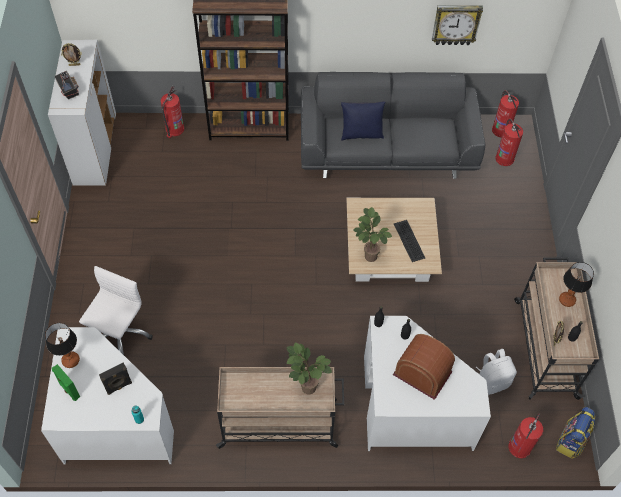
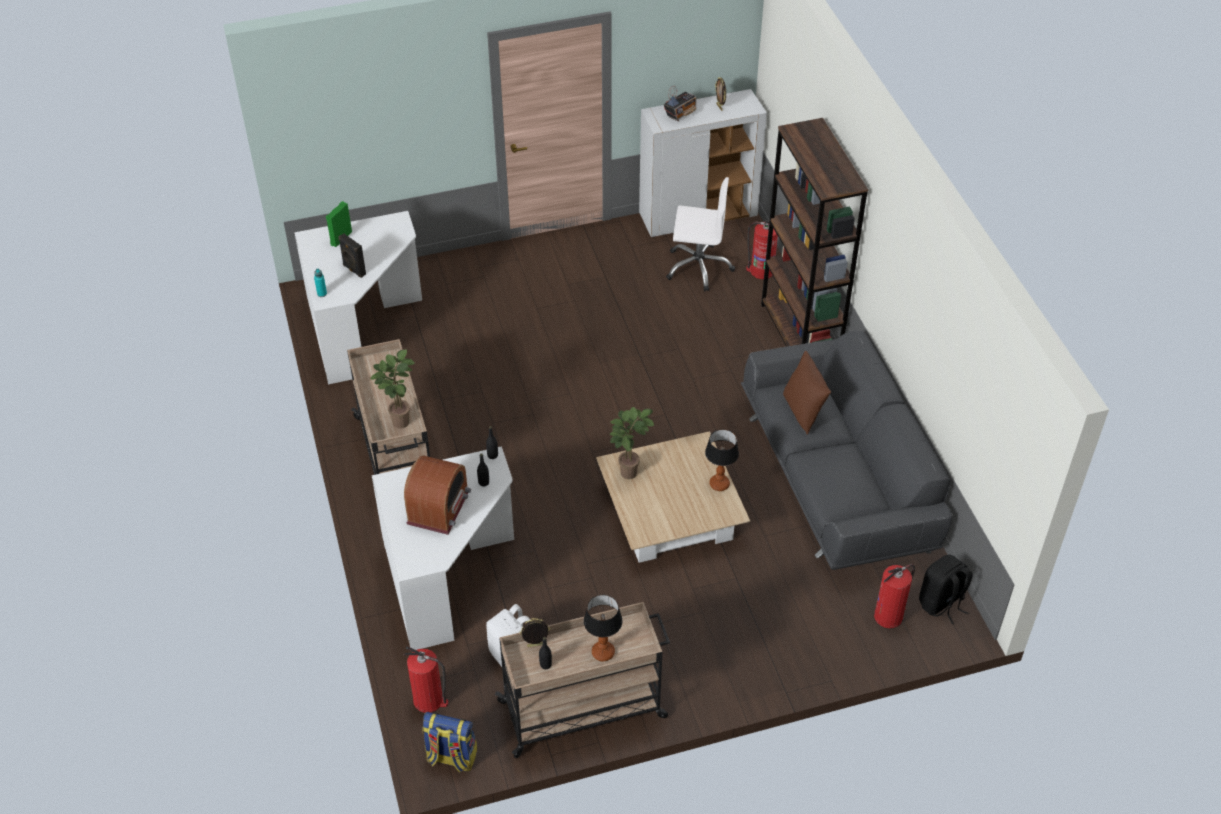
camera: 75 degrees right, 10 degrees down
table lamp [45,323,80,368] -> table lamp moved to [705,429,739,491]
white office chair [79,266,153,355] -> white office chair moved to [666,177,735,291]
blue pillow [341,101,385,140] -> brown pillow [783,351,831,435]
keyboard [394,220,425,262] -> none
wall clock [432,5,483,45] -> none
fire extinguisher [492,90,519,138] -> black backpack [919,555,972,624]

